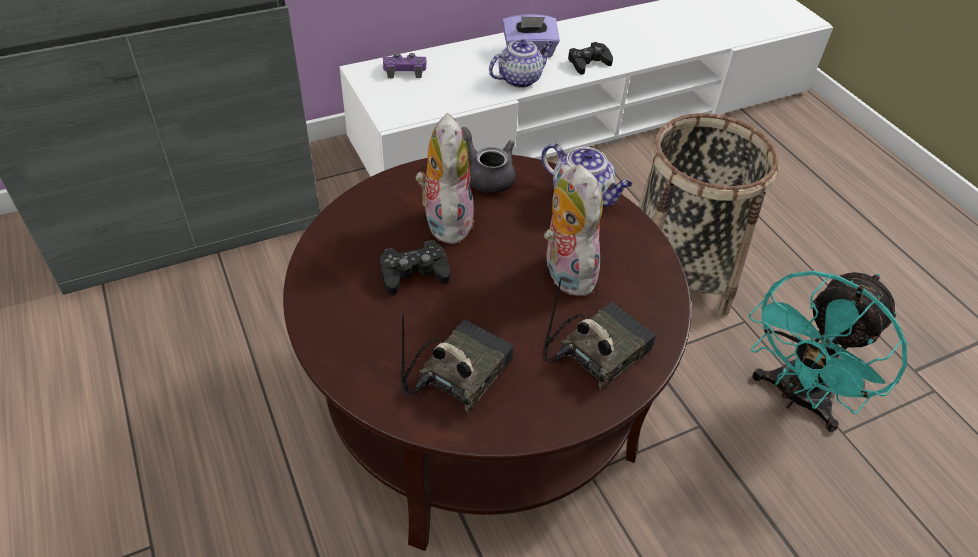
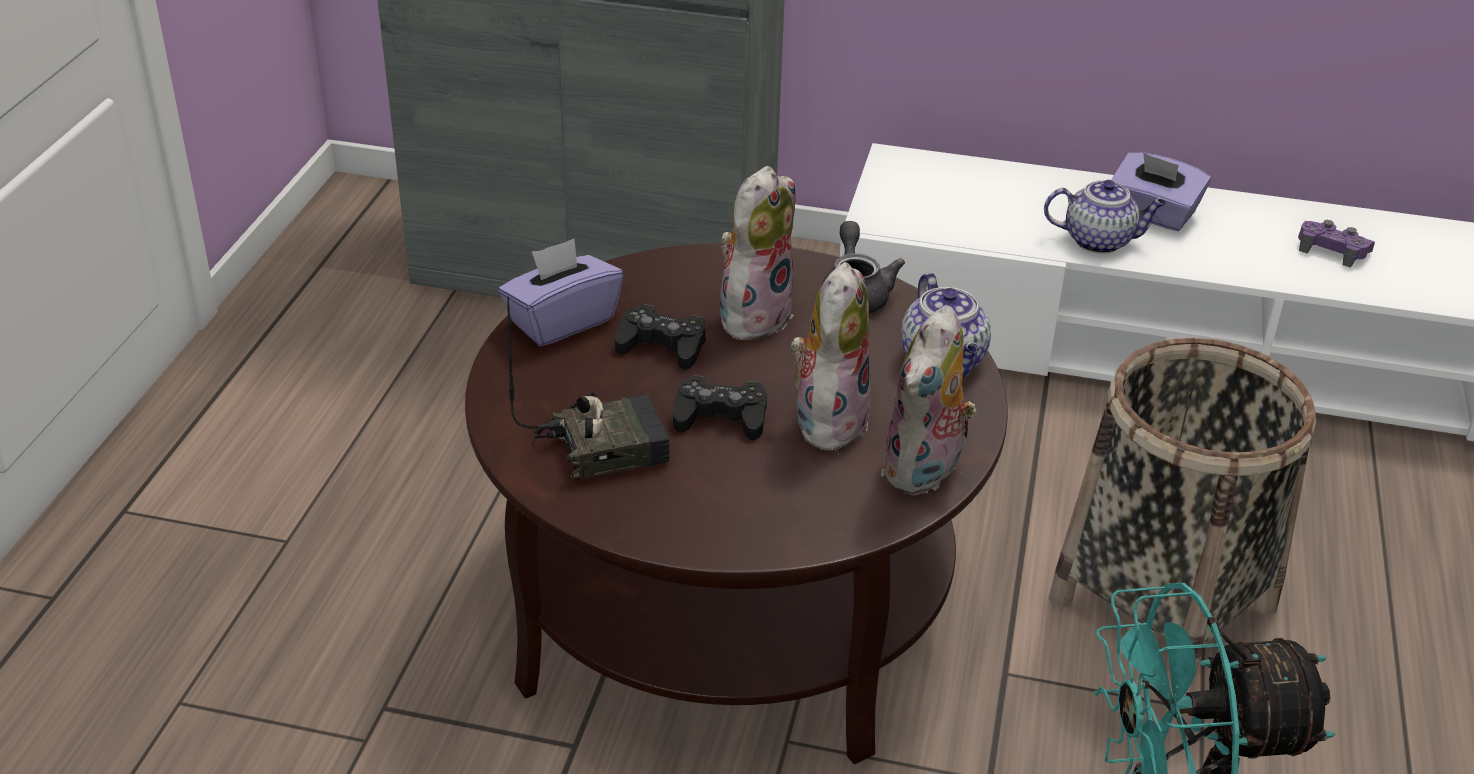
camera: 40 degrees right, 10 degrees down
purple game controller [383,53,426,78] -> purple game controller moved to [1298,220,1375,268]
radio [543,277,656,390] -> none
black game controller [568,42,613,75] -> black game controller moved to [673,375,767,441]
none -> purple tissue box [499,239,623,346]
none -> plush toy [881,305,977,496]

